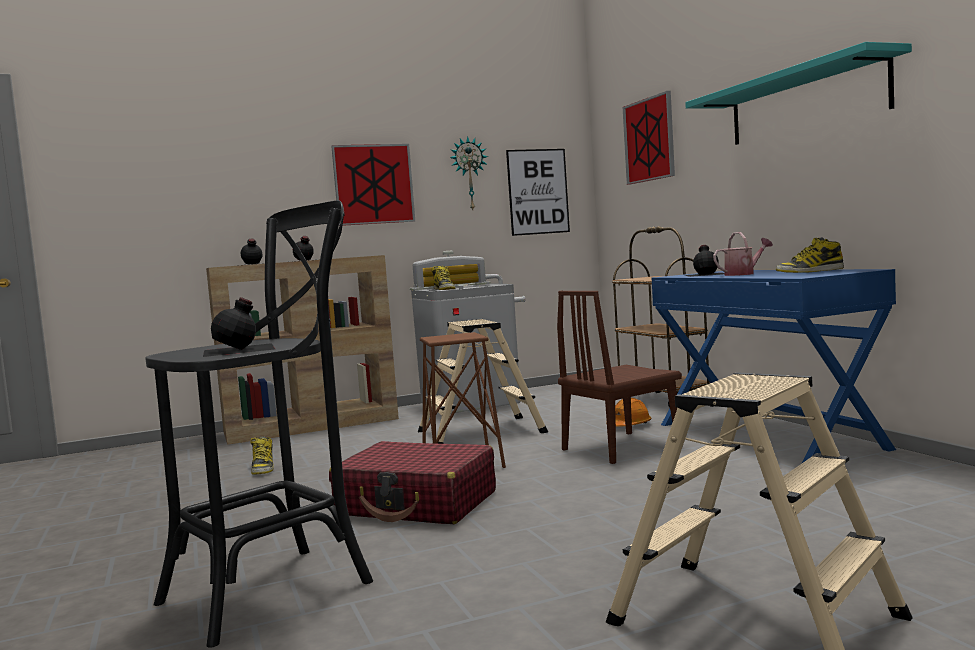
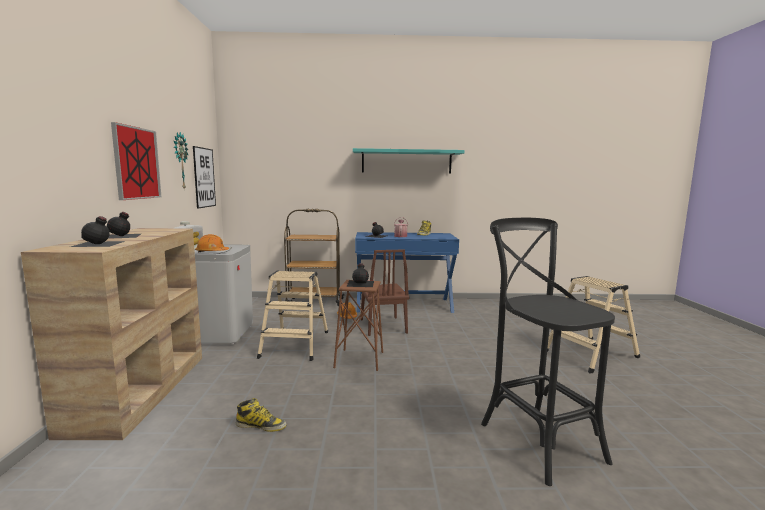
camera: 70 degrees left, 5 degrees up
black bottle [203,297,275,357] -> black bottle moved to [346,263,374,287]
red suitcase [329,441,496,524] -> none
boot [432,266,456,290] -> orange hard hat [195,234,229,253]
picture [623,91,675,185] -> none

